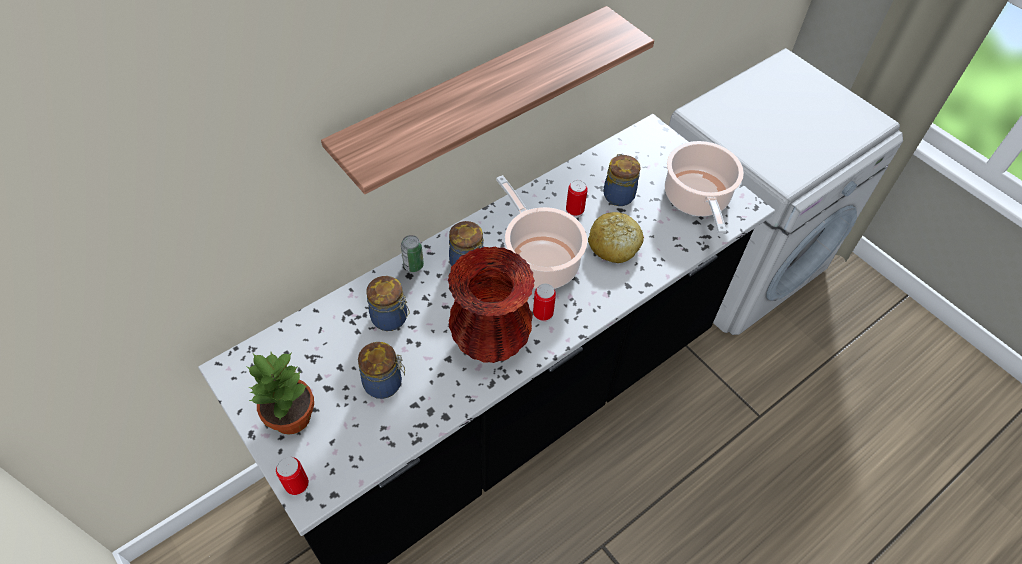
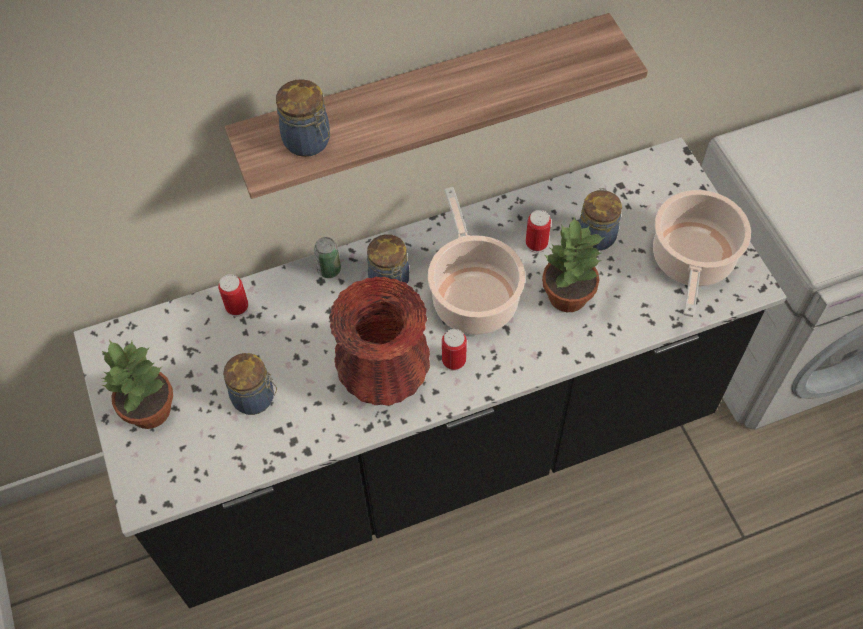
camera: 20 degrees right, 5 degrees up
can [276,457,309,496] -> can moved to [218,274,249,317]
jar [366,276,410,331] -> jar moved to [276,79,330,157]
bread [588,212,644,263] -> potted plant [542,217,605,312]

